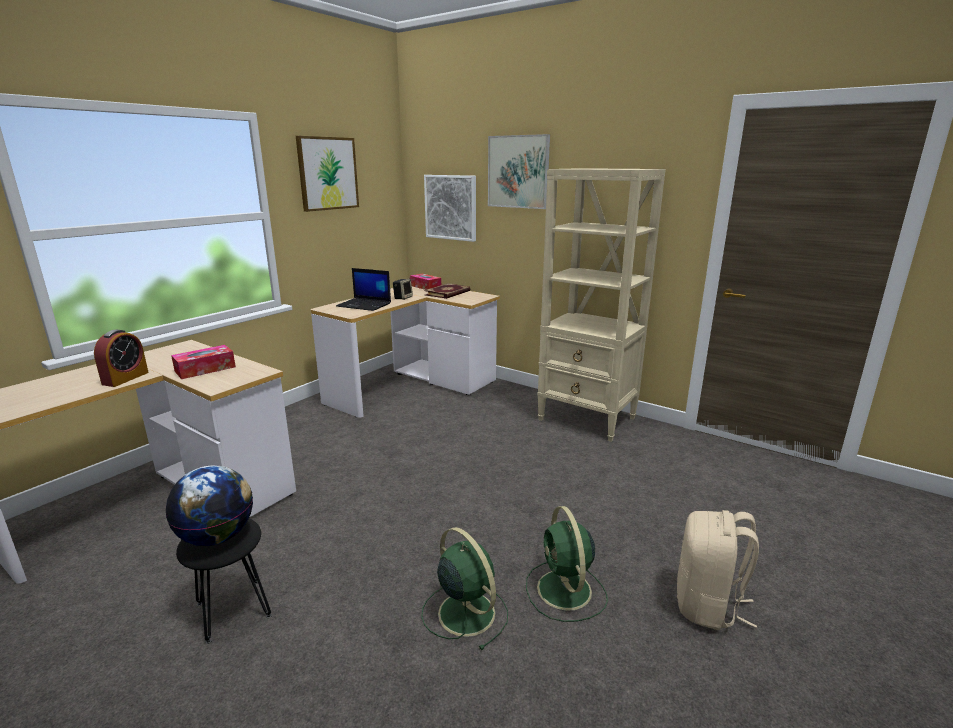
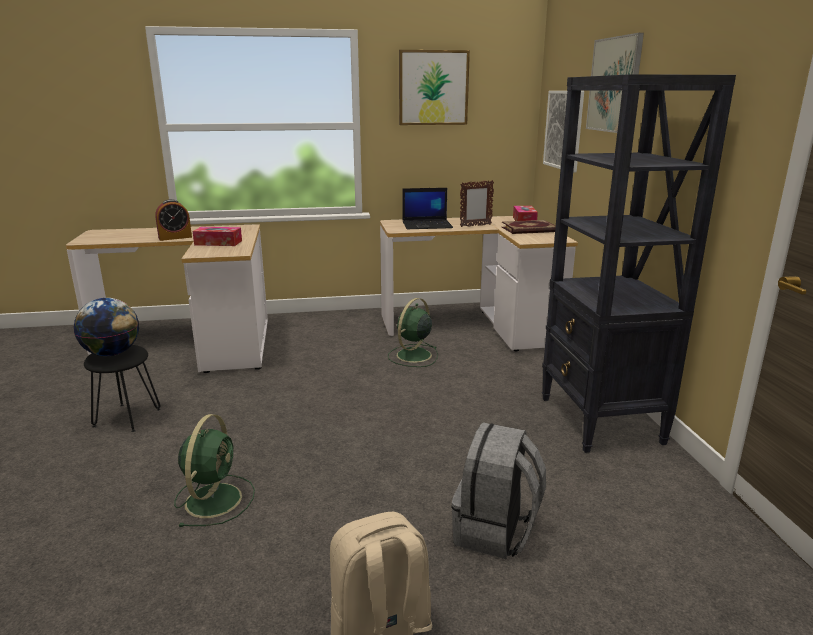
camera: 45 degrees right, 0 degrees up
laptop [336,268,391,311] -> laptop turned 75 degrees counterclockwise [402,188,453,229]
speaker [393,279,413,300] -> picture frame [460,180,494,227]
green fan [526,506,608,622] -> green fan moved to [388,298,438,367]
beige bookcase [537,168,666,442] -> black bookcase [542,74,736,453]
none -> grey backpack [451,422,546,559]

